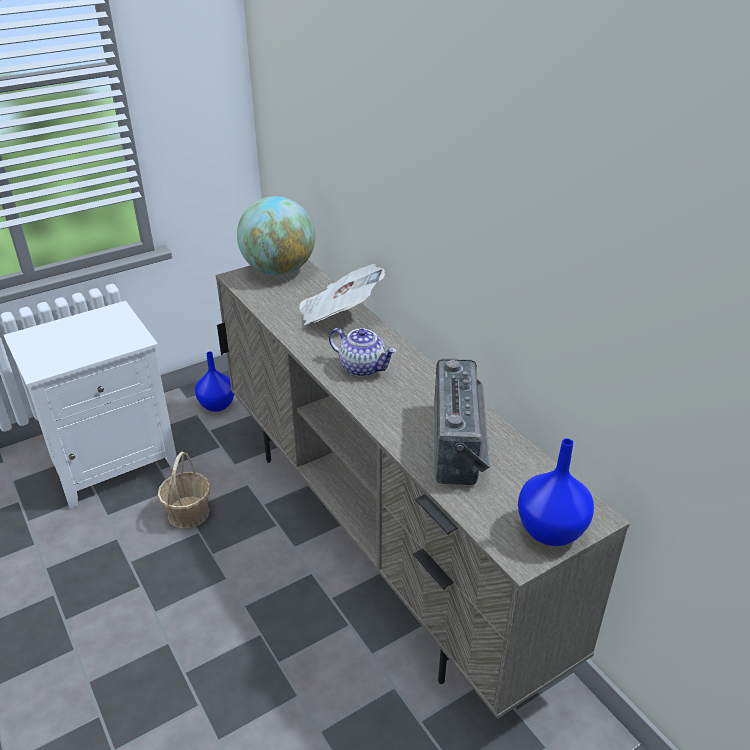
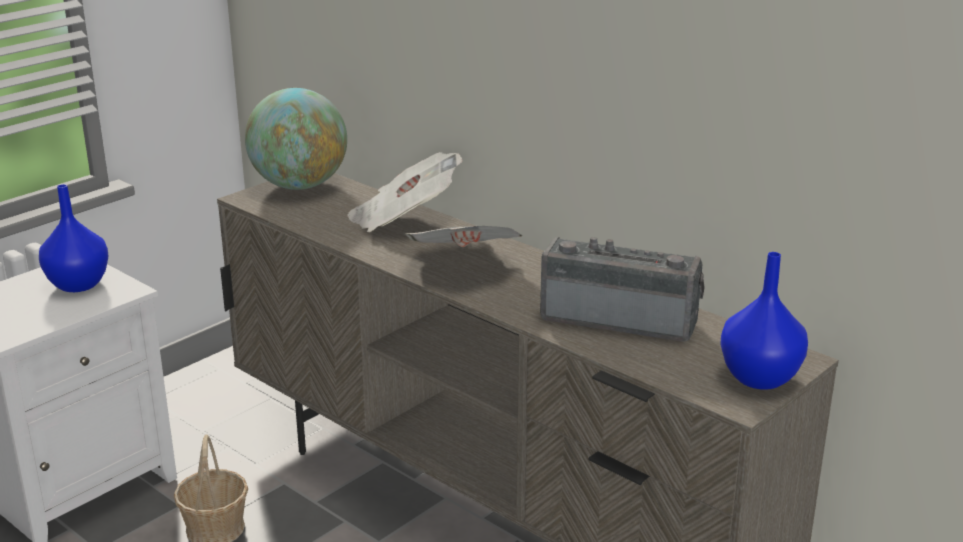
camera: 15 degrees left, 10 degrees down
blue vase [195,352,234,412] -> blue vase moved to [39,184,108,292]
teapot [329,328,397,377] -> newspaper [405,226,522,247]
radio [434,358,490,485] -> radio turned 60 degrees counterclockwise [540,237,705,342]

